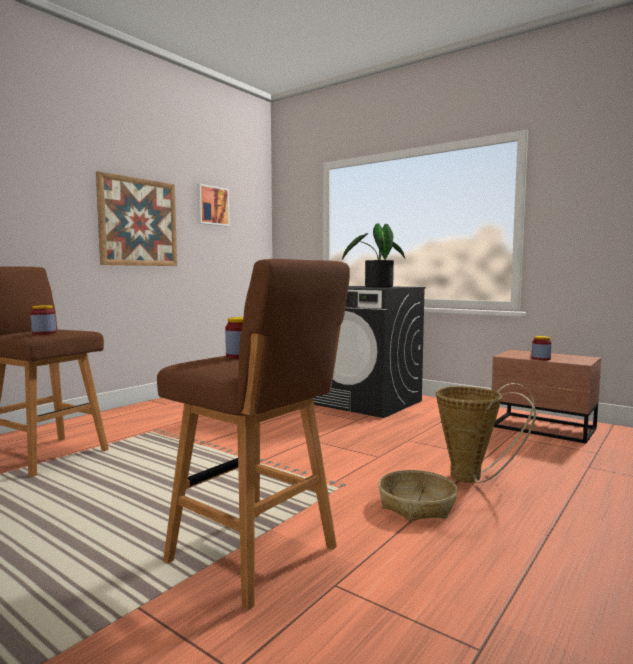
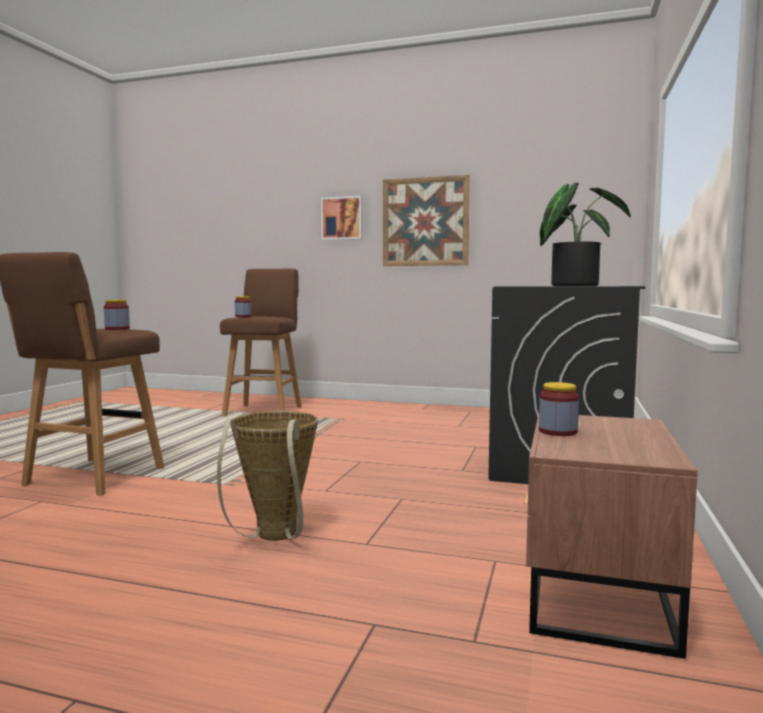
camera: 70 degrees right, 0 degrees up
picture [197,184,230,226] -> picture moved to [321,196,363,240]
basket [378,470,458,521] -> none

